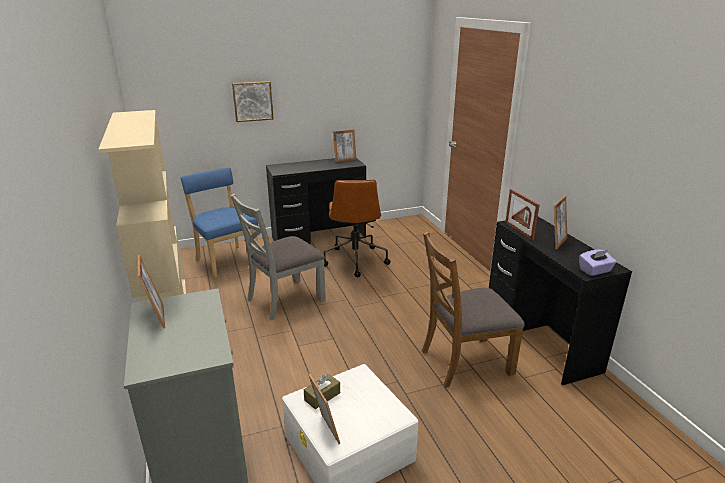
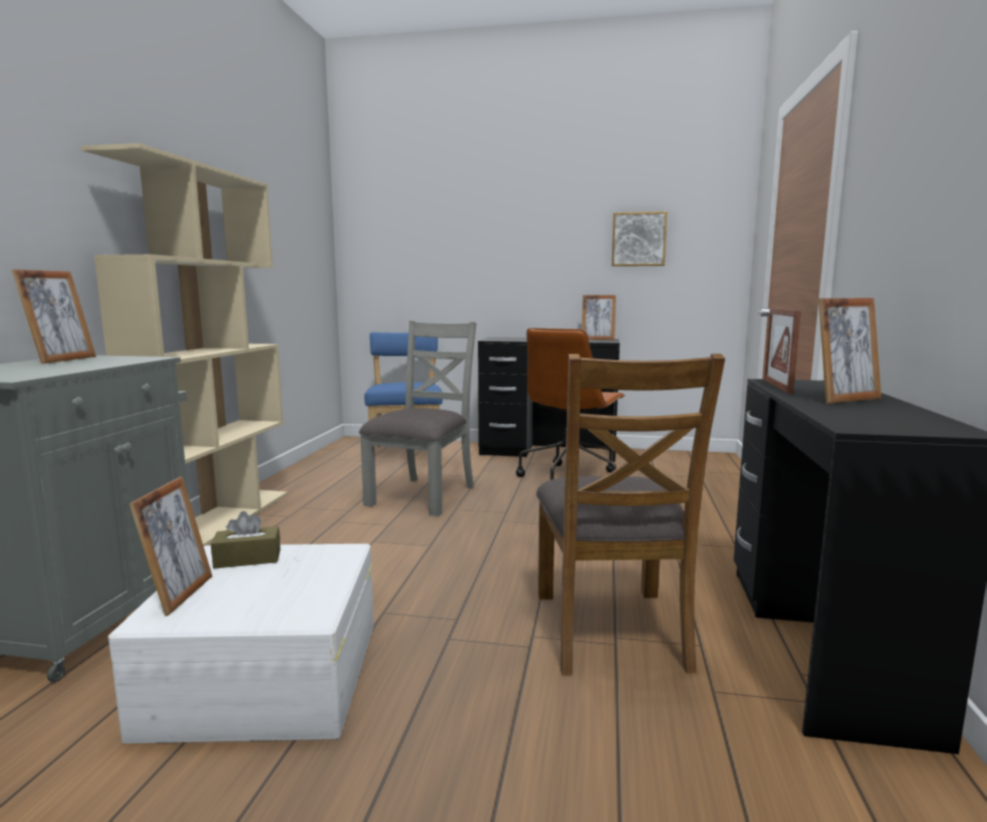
camera: 30 degrees right, 15 degrees down
grey chair [231,194,326,320] -> grey chair turned 120 degrees clockwise [359,321,476,516]
picture [232,81,274,122] -> picture moved to [612,211,667,266]
brown chair [422,231,525,388] -> brown chair turned 105 degrees counterclockwise [536,354,725,676]
purple tissue box [579,249,617,276] -> none

